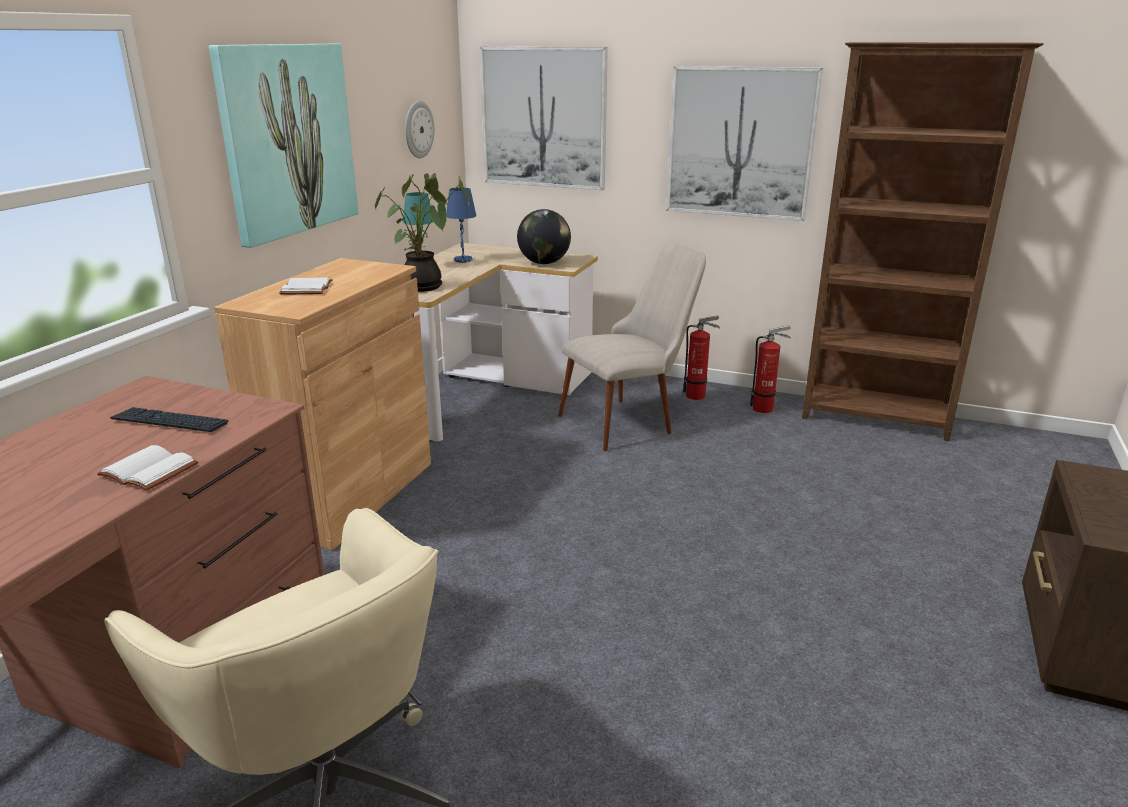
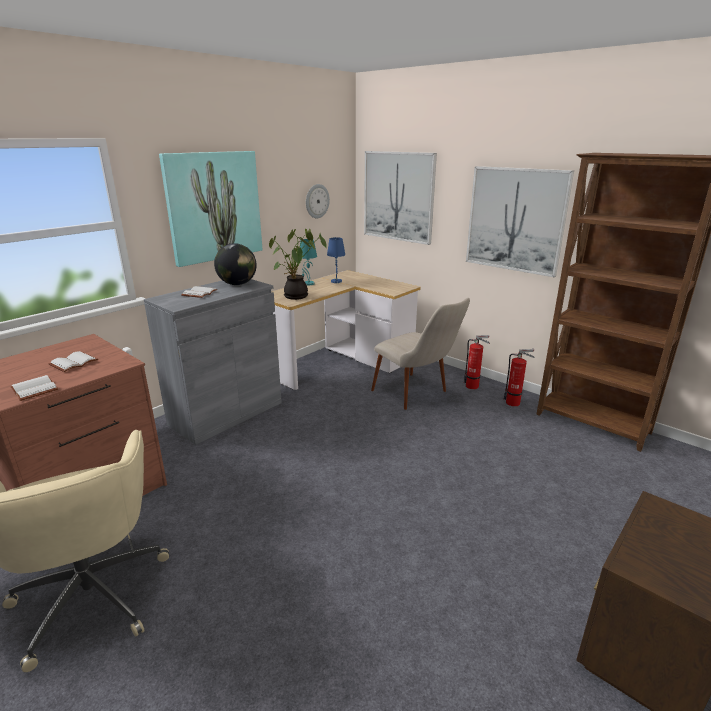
camera: 20 degrees right, 0 degrees up
keyboard [110,407,228,432] -> white book [49,351,98,372]
brown cabinet [214,258,431,550] -> grey cabinet [144,279,282,445]
globe [517,209,571,264] -> globe moved to [214,243,257,285]
beige chair [558,244,706,451] -> beige chair turned 60 degrees clockwise [371,298,470,410]

